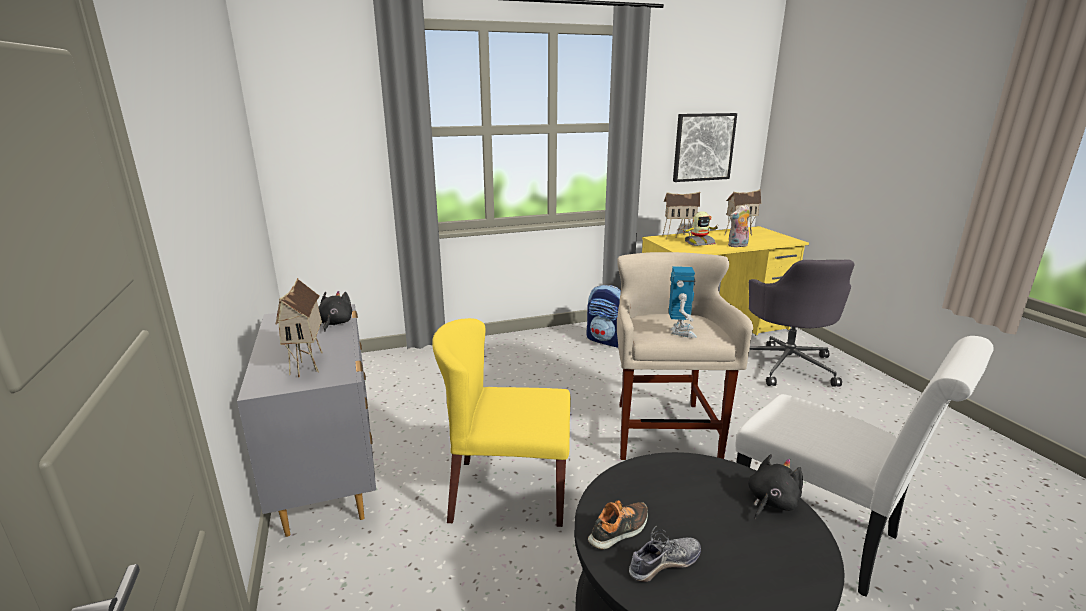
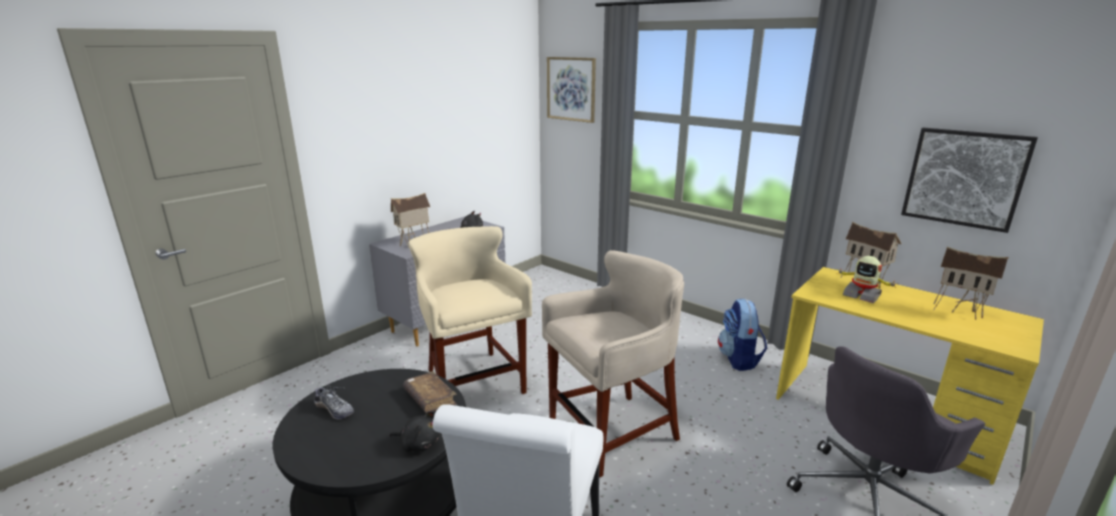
camera: 60 degrees right, 0 degrees up
yellow chair [432,318,571,527] -> beige stool [409,226,532,394]
shoe [588,500,648,550] -> none
toy robot [669,266,697,338] -> none
plush toy [728,205,750,247] -> none
none -> brown book [403,372,457,413]
none -> picture [547,57,596,123]

